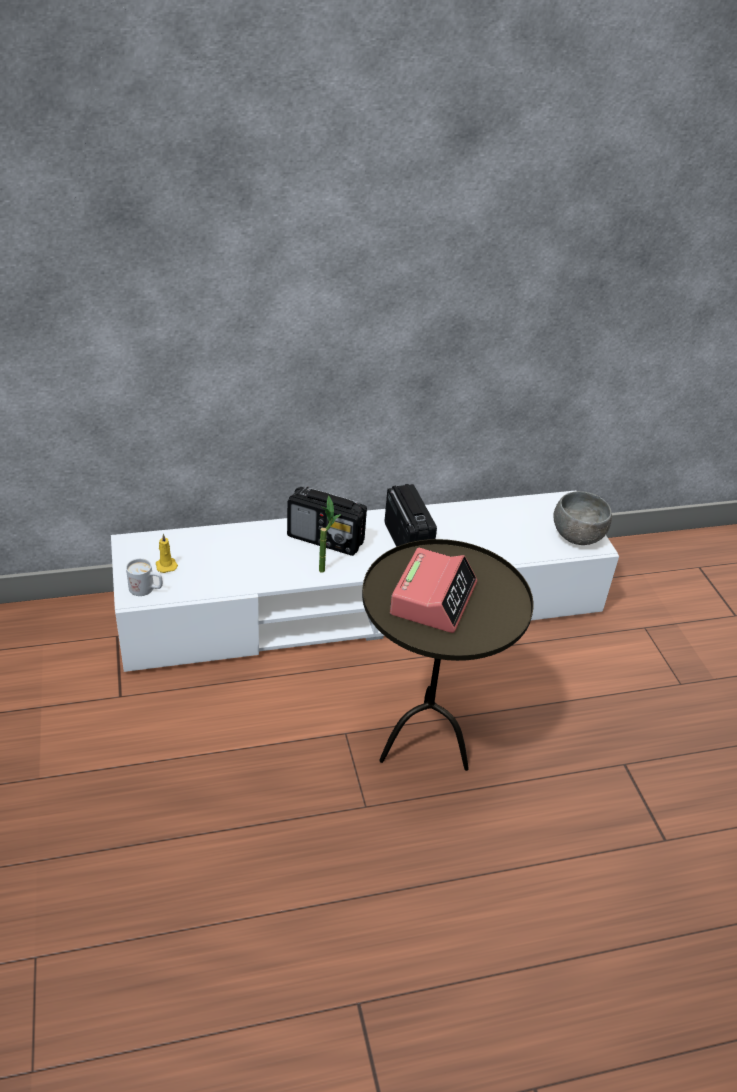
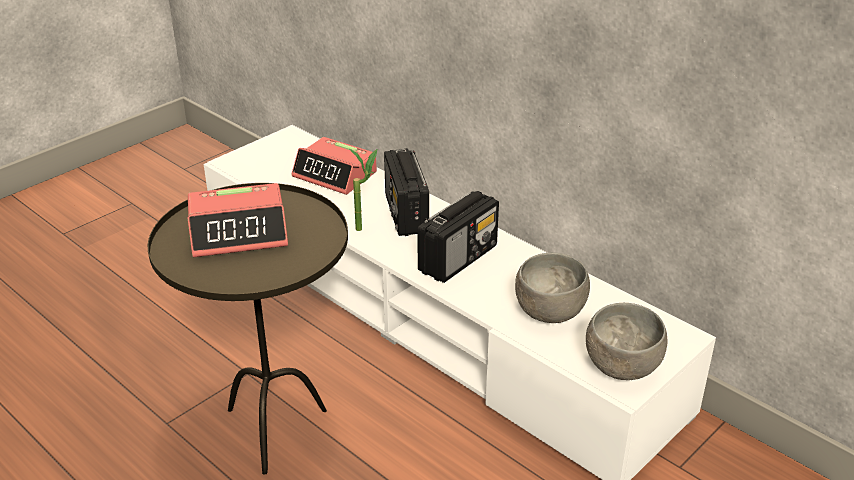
camera: 60 degrees right, 5 degrees down
white mug [126,558,163,596] -> none
yellow candle [156,534,178,573] -> none
none -> alarm clock [291,137,377,195]
none -> grey bowl [515,253,590,323]

